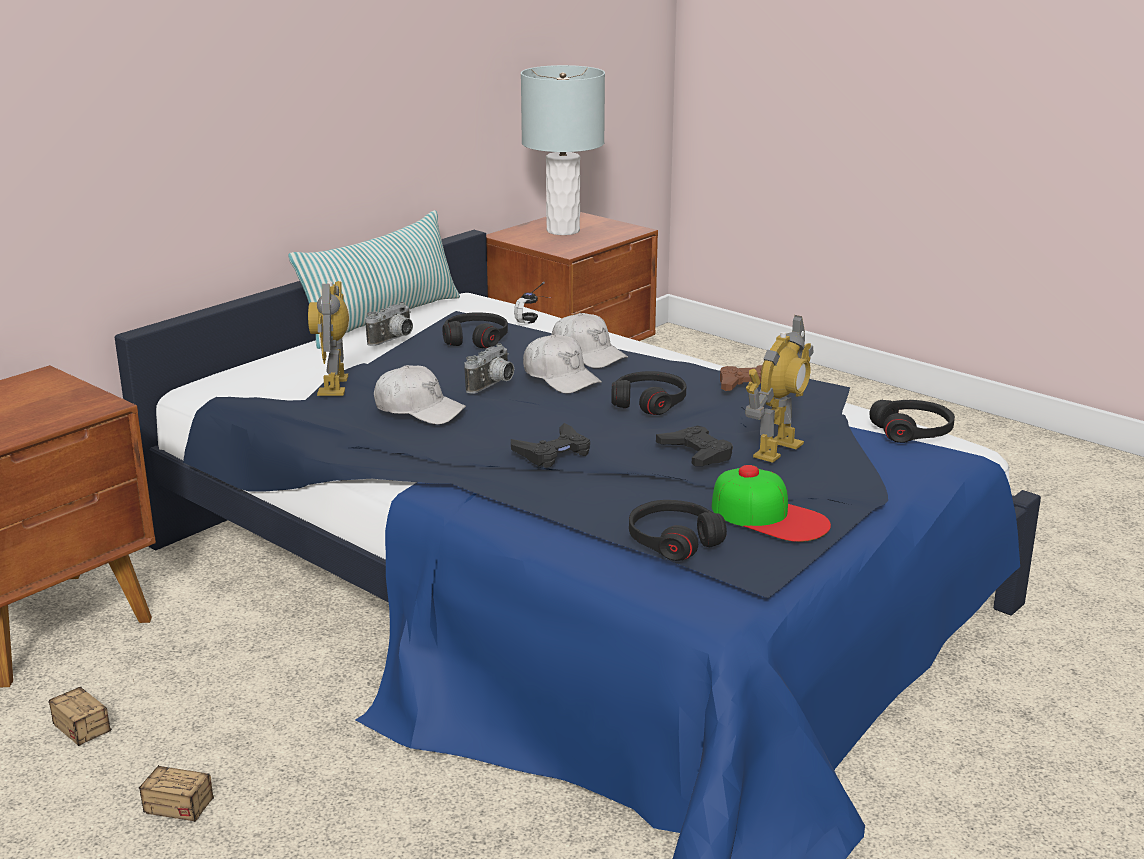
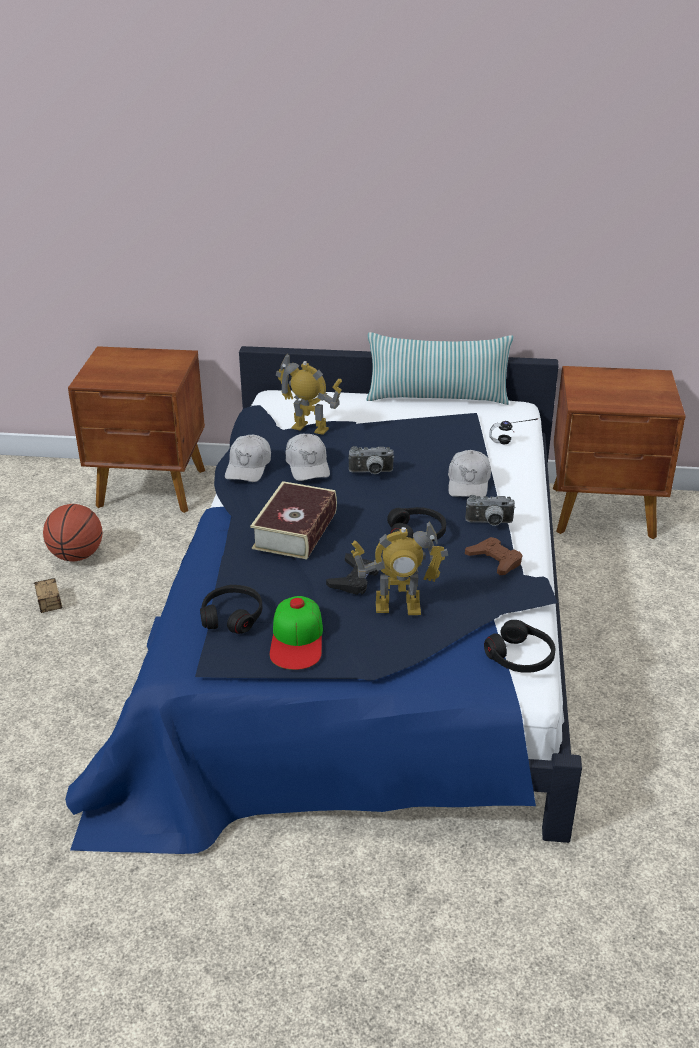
camera: 55 degrees right, 10 degrees up
storage box [48,679,134,746] -> basketball [43,504,102,561]
toy robot [308,281,349,396] -> toy robot turned 60 degrees clockwise [276,353,342,435]
camera [365,302,413,346] -> camera moved to [465,495,515,526]
black headphones [443,312,508,348] -> none
black game controller [511,423,590,468] -> book [250,481,337,560]
grey table lamp [521,65,605,235] -> none
white cap [523,334,602,394] -> white cap moved to [225,435,271,482]

